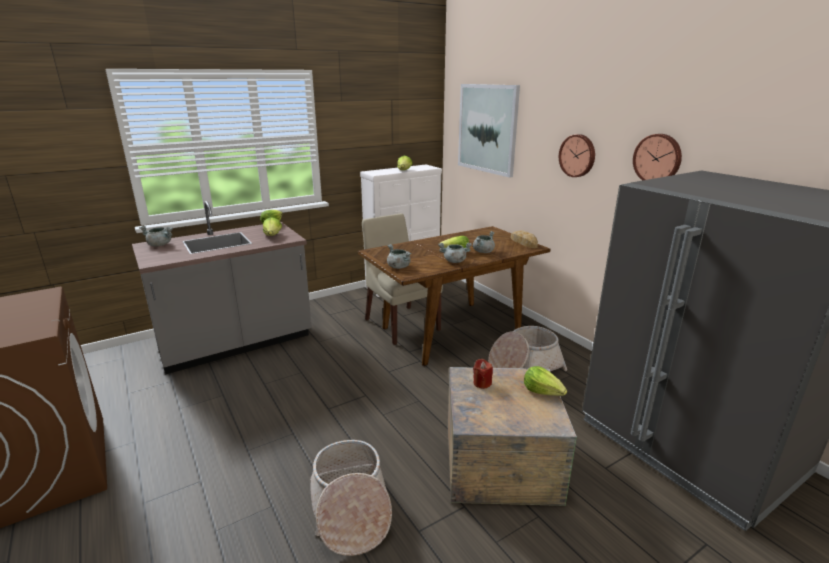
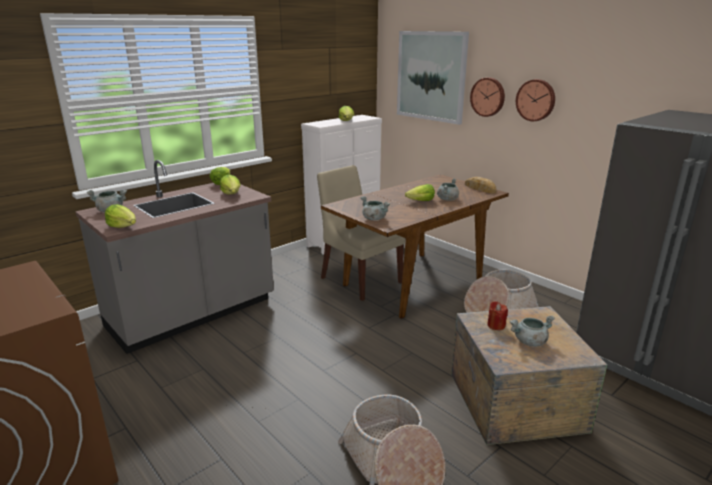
camera: 10 degrees left, 0 degrees up
grey cooking pot [438,243,472,263] -> grey cooking pot moved to [510,316,555,347]
lettuce [524,366,567,396] -> lettuce moved to [105,204,136,228]
wall clock [633,134,682,180] -> wall clock moved to [470,78,505,117]

